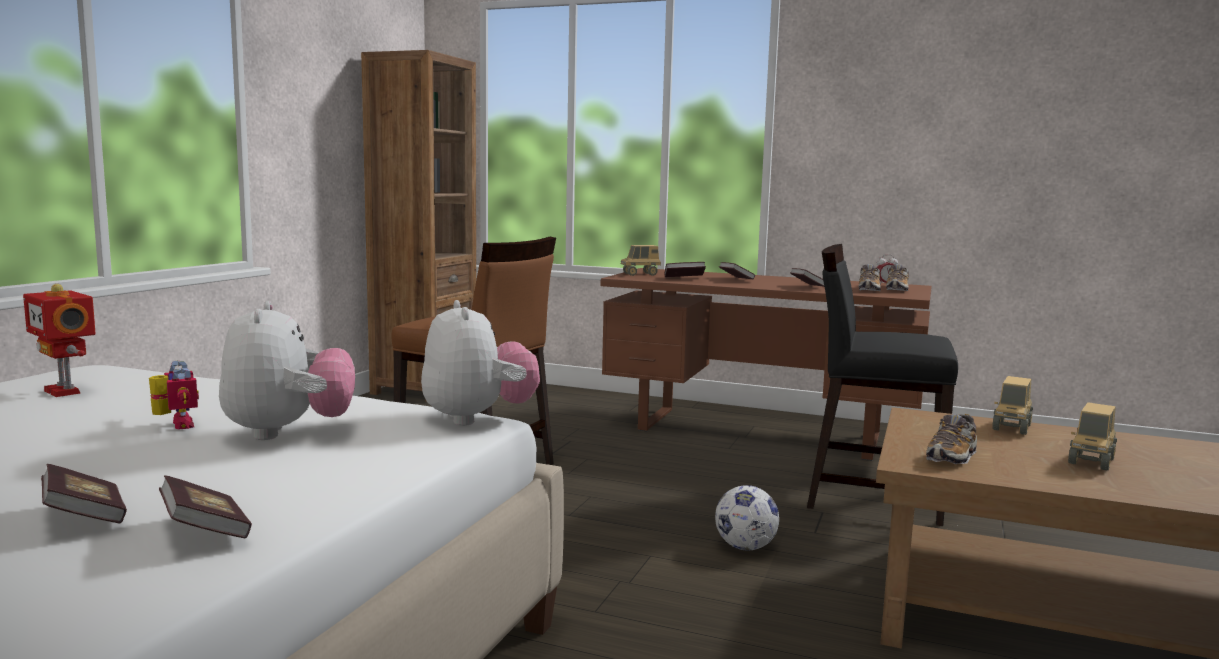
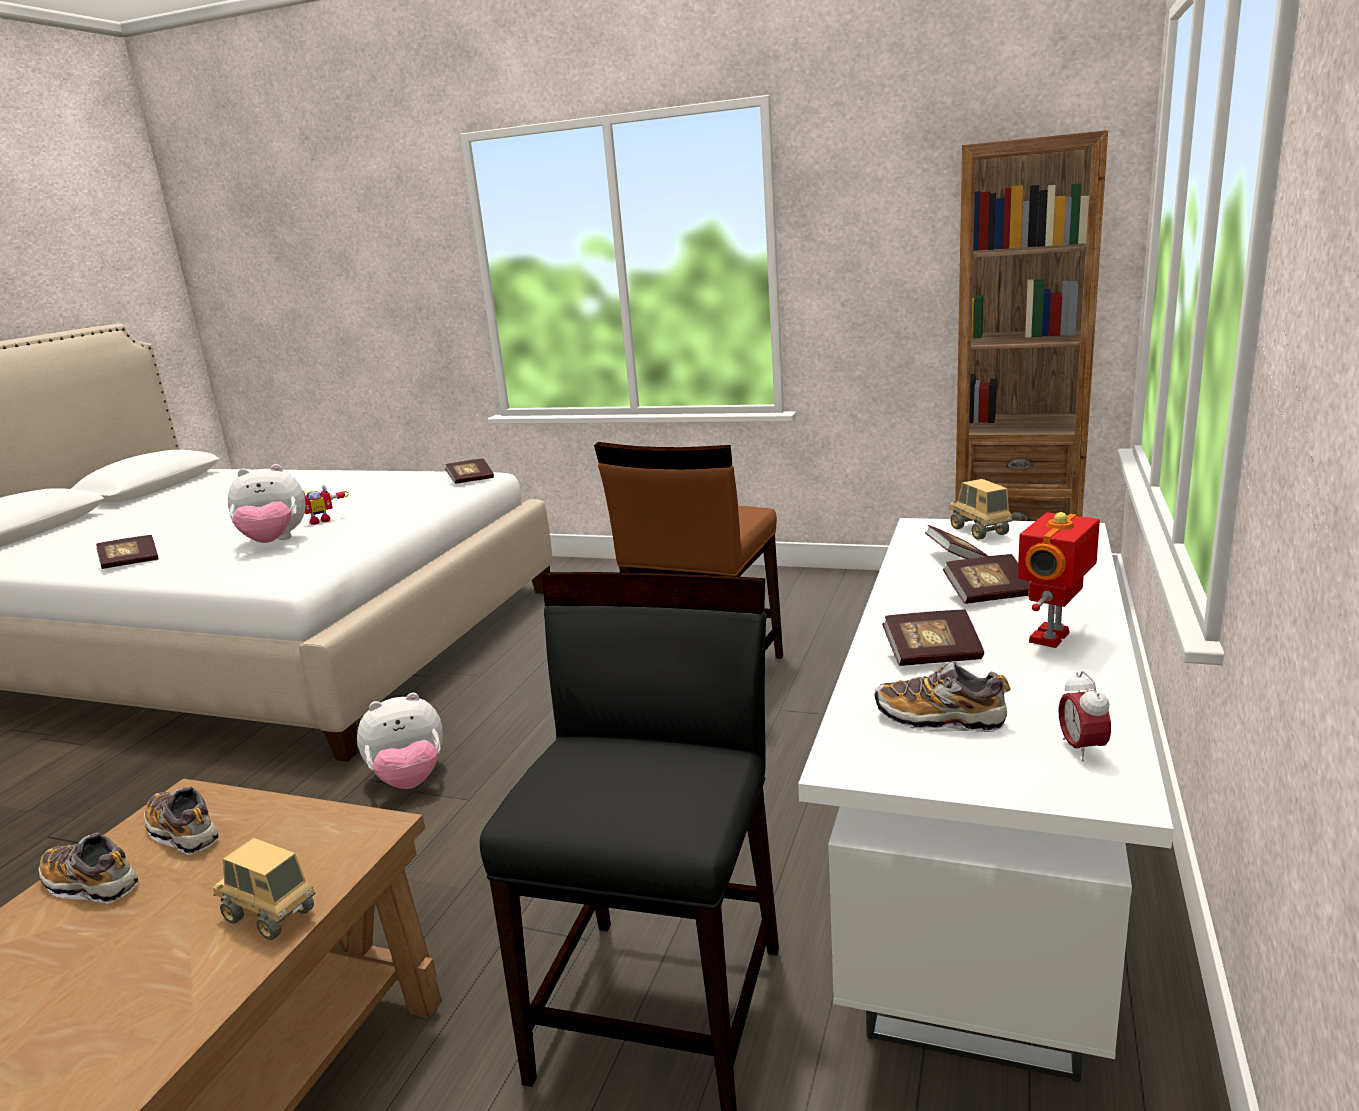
camera: 90 degrees right, 10 degrees up
toy robot [23,284,96,397] -> toy robot moved to [1018,512,1100,648]
book [41,464,127,524] -> book moved to [445,458,494,484]
plush toy [421,300,540,426] -> plush toy moved to [357,693,443,789]
brown desk [601,268,932,461] -> white desk [798,518,1174,1082]
football [715,485,779,551] -> none
shoe [886,264,909,291] -> shoe moved to [38,833,139,904]
toy truck [1068,402,1117,470] -> none

